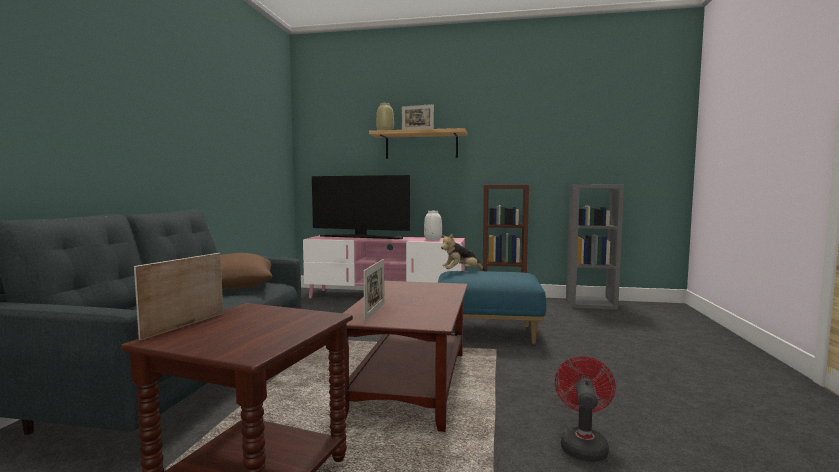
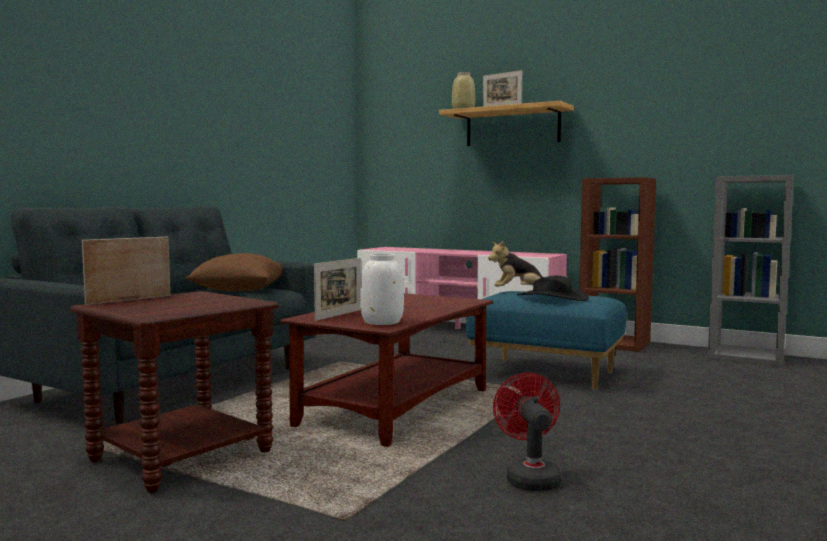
camera: 20 degrees right, 0 degrees up
television [312,175,410,239] -> none
white vase [424,211,442,240] -> white vase moved to [360,254,404,325]
red fan [555,356,616,462] -> red fan turned 45 degrees counterclockwise [493,373,561,491]
none -> black hat [517,276,589,301]

